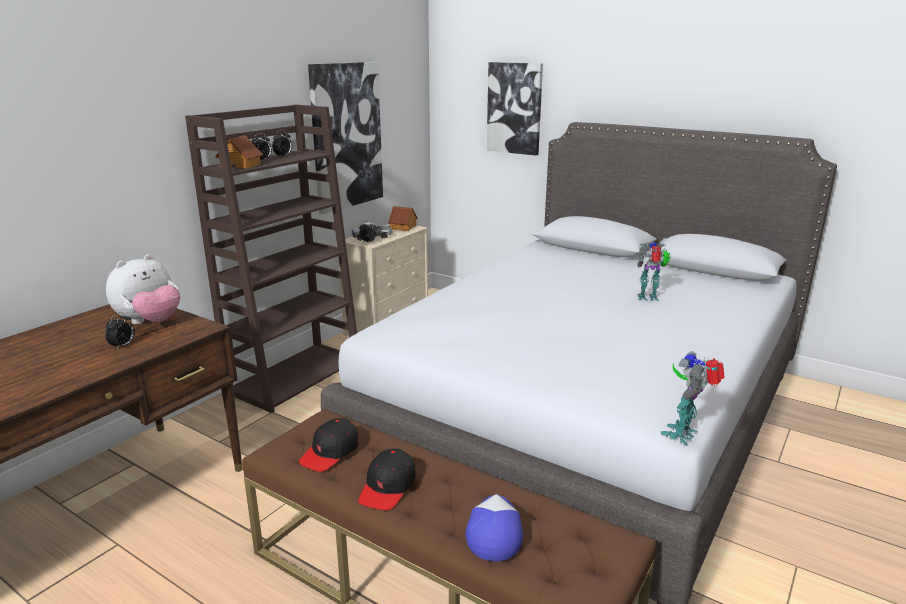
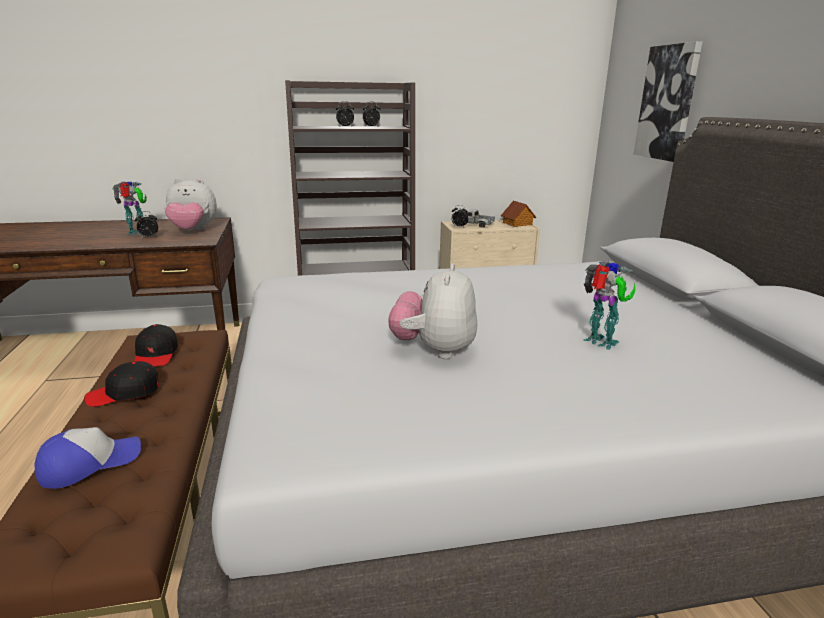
camera: 45 degrees right, 0 degrees up
toy house [215,135,263,169] -> none
black cap [299,418,359,472] -> black cap turned 90 degrees counterclockwise [134,324,178,366]
picture [308,62,383,214] -> none
toy robot [661,351,725,445] -> toy robot moved to [113,182,147,235]
none -> plush toy [388,263,477,359]

